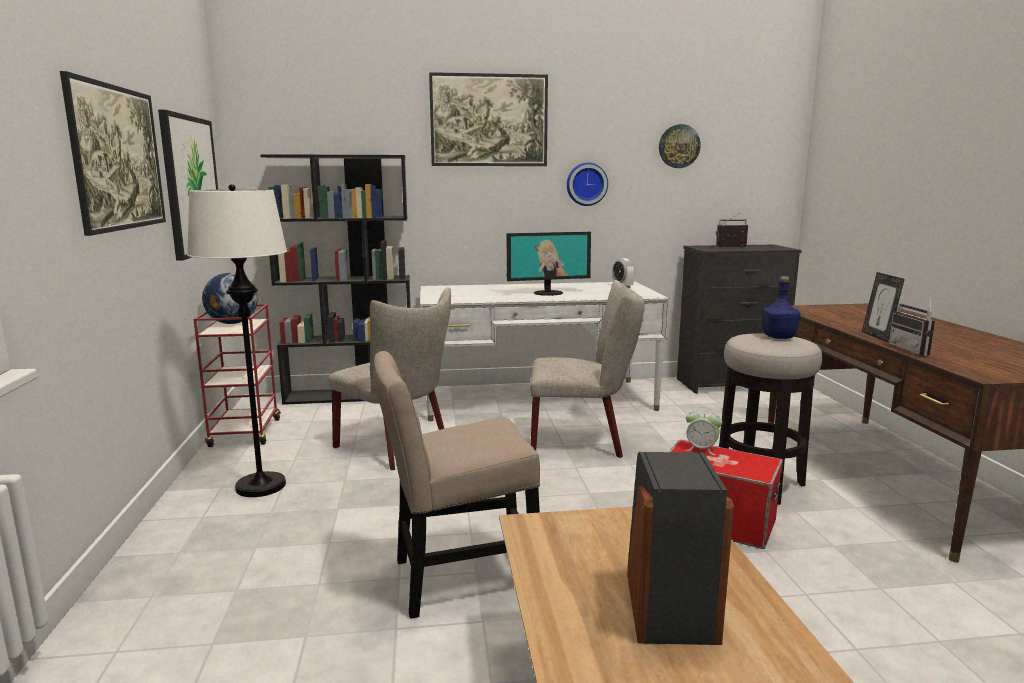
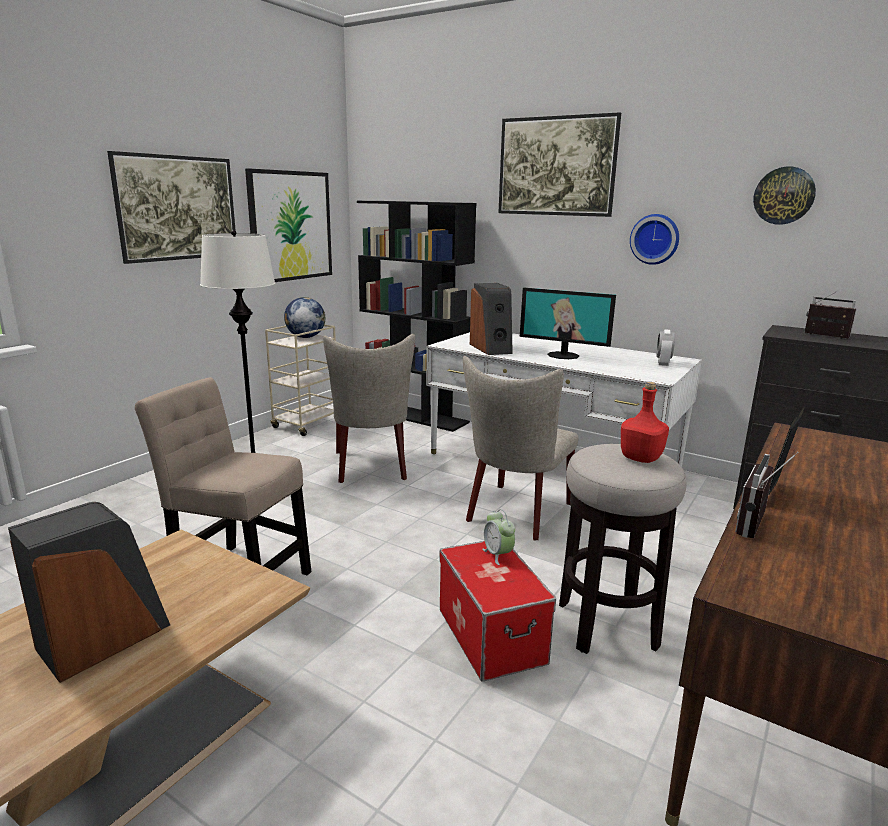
camera: 40 degrees right, 5 degrees up
red cart [194,304,281,447] -> beige cart [265,324,336,436]
beige chair [530,280,645,458] -> beige chair turned 75 degrees clockwise [463,356,578,540]
blue bottle [762,276,801,339] -> red bottle [621,382,669,463]
none -> speaker [470,283,513,355]

